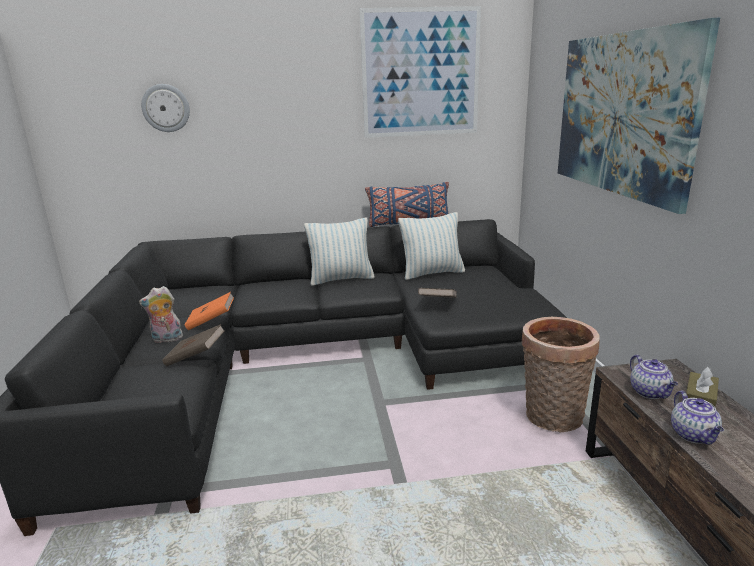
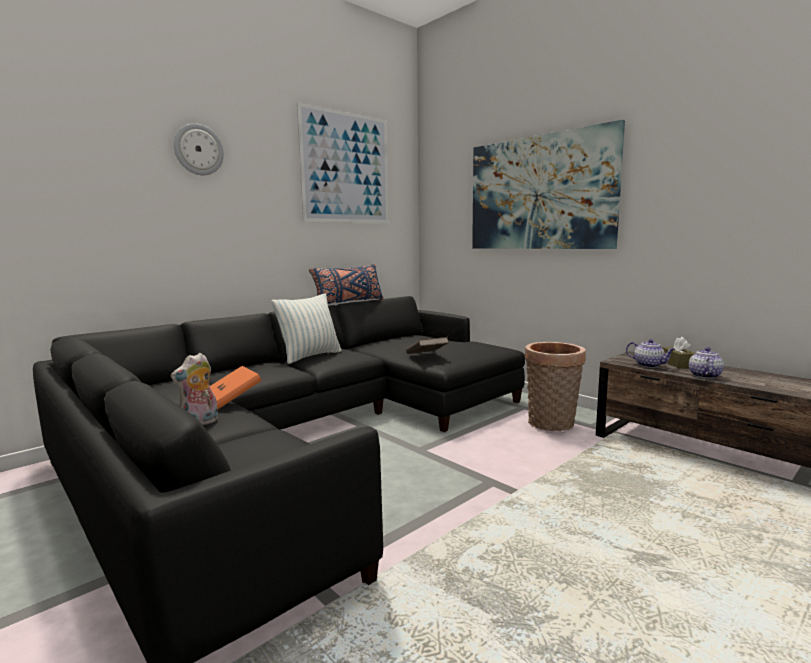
camera: 35 degrees left, 10 degrees down
wall clock [141,84,190,132] -> wall clock moved to [174,123,224,175]
brown book [162,324,225,366] -> none
pillow [398,212,465,280] -> none
teapot [671,391,724,445] -> teapot turned 120 degrees counterclockwise [689,347,724,379]

